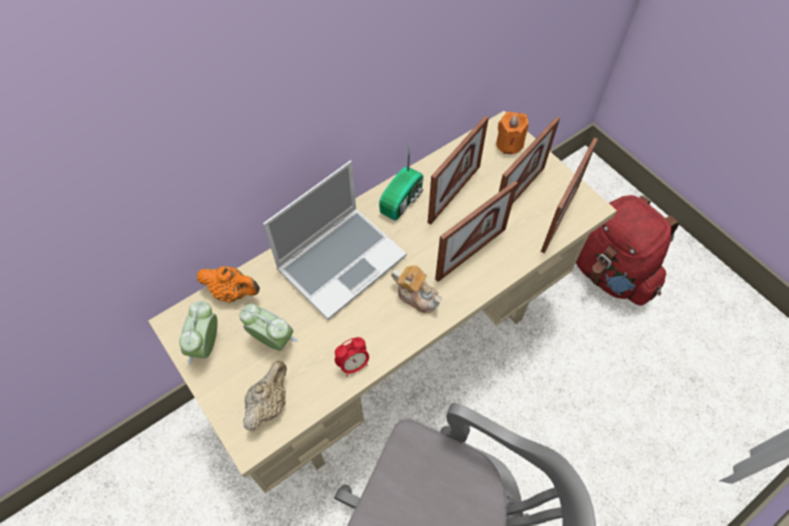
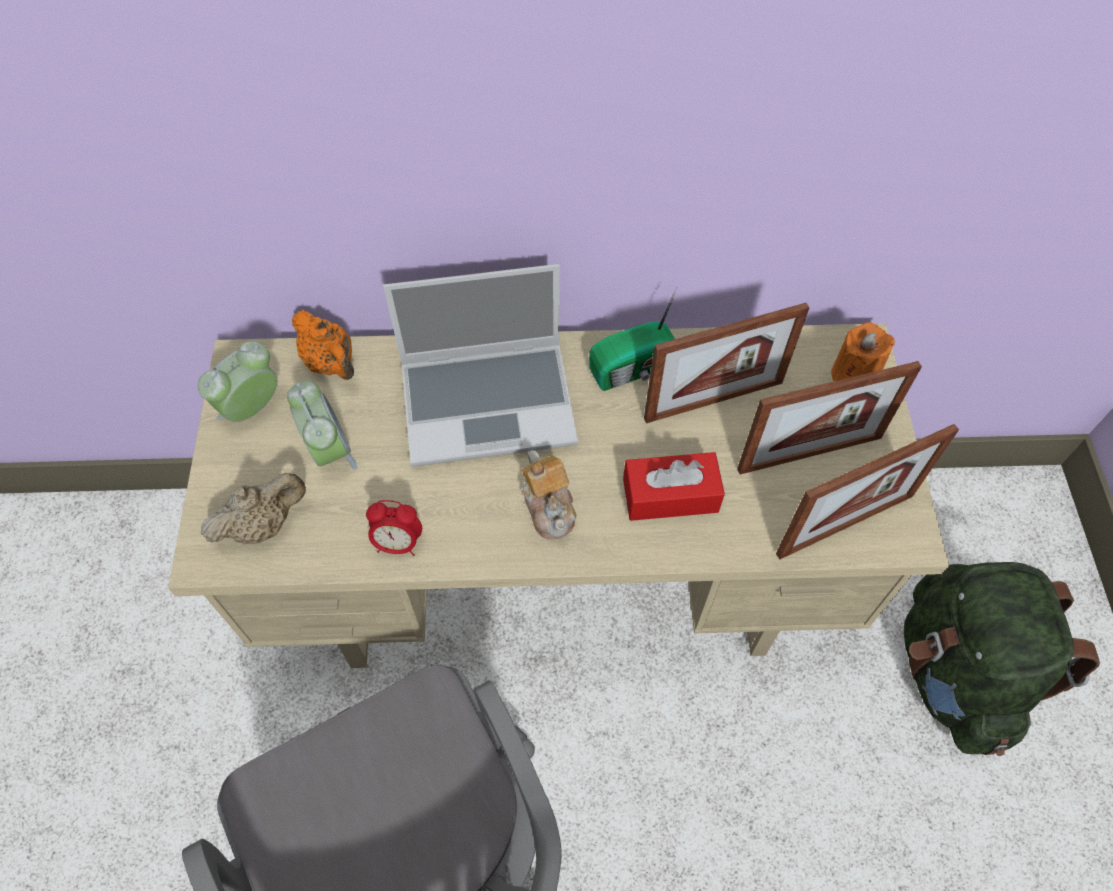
camera: 35 degrees right, 0 degrees up
picture frame [435,181,518,282] -> red tissue box [623,452,725,521]
red backpack [576,195,679,306] -> green backpack [904,562,1100,756]

